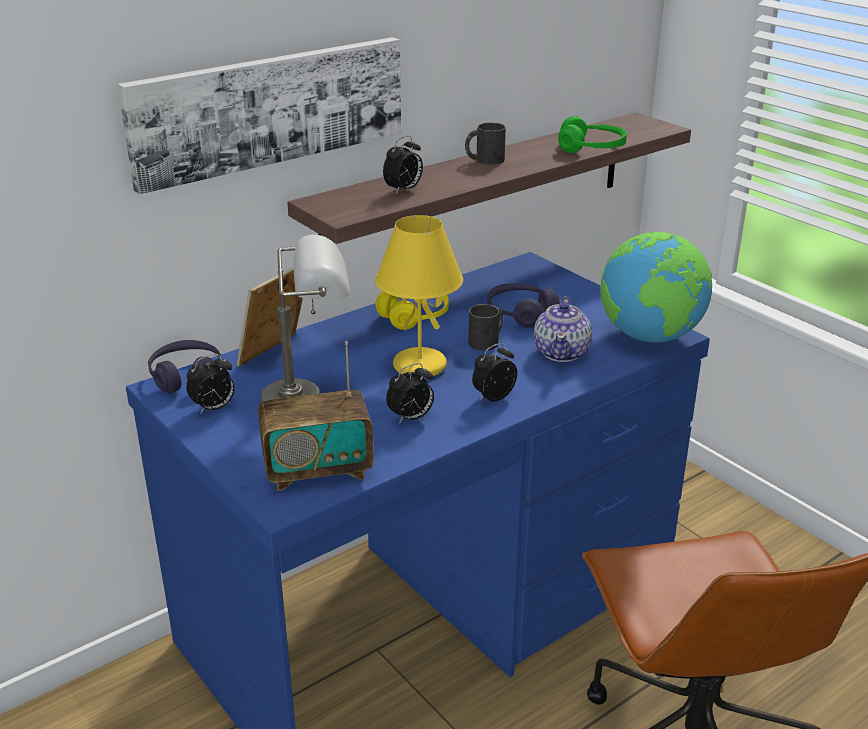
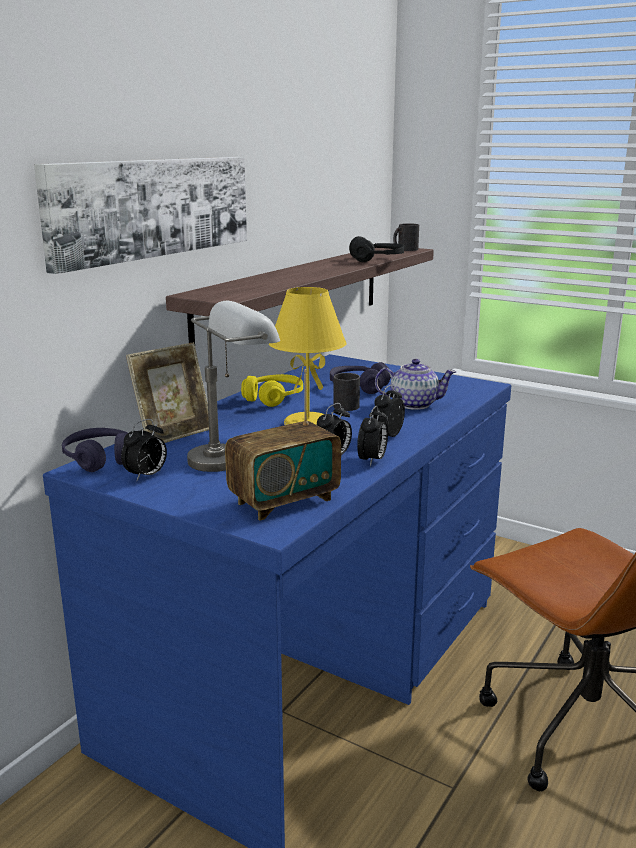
camera: 20 degrees left, 10 degrees down
picture frame [236,267,303,367] -> picture frame turned 150 degrees counterclockwise [126,342,209,443]
alarm clock [383,136,423,194] -> alarm clock moved to [357,405,388,466]
black mug [465,122,506,165] -> black mug moved to [393,223,419,251]
teapot [534,297,592,362] -> teapot turned 75 degrees counterclockwise [375,359,456,410]
green headphones [558,116,627,153] -> black headphones [349,236,404,262]
globe [600,232,712,343] -> none

